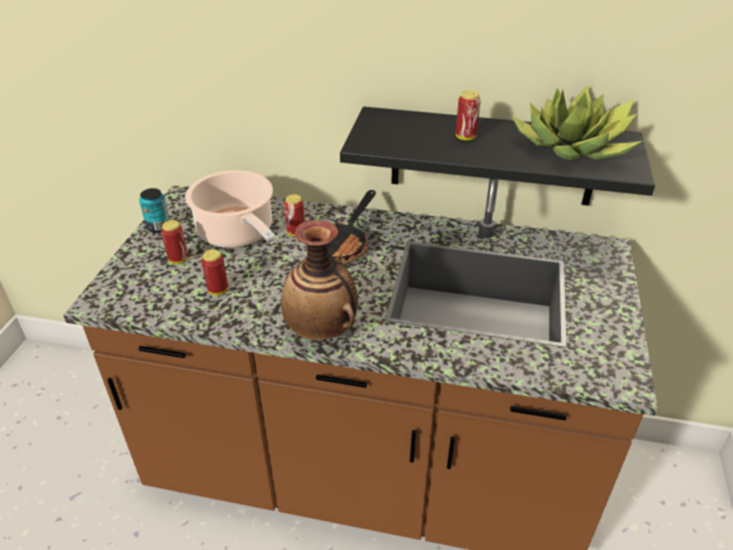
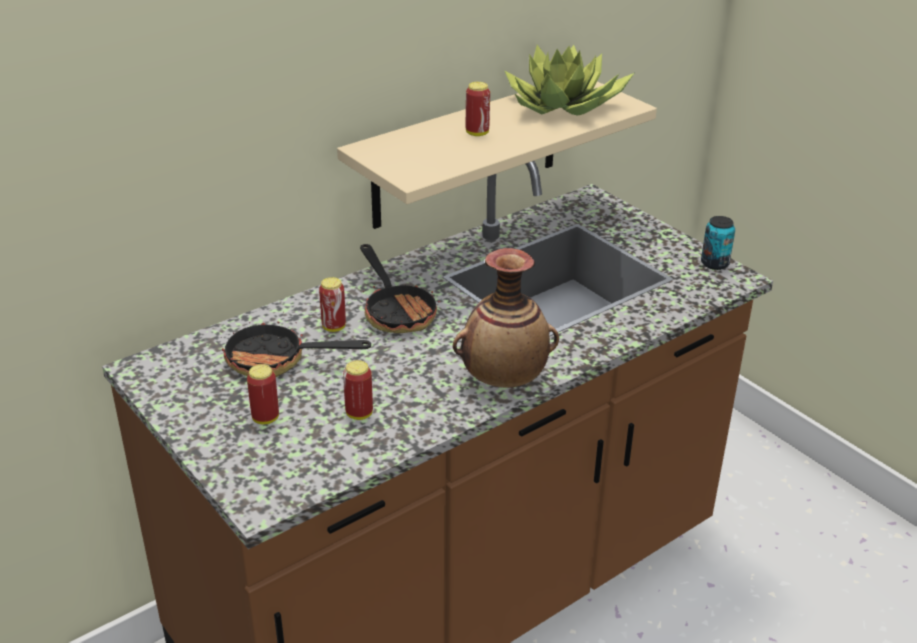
camera: 50 degrees left, 5 degrees down
can [139,188,170,233] -> can moved to [701,216,735,270]
cooking pot [185,170,276,248] -> frying pan [221,312,371,377]
black shelf [340,107,655,206] -> beige shelf [337,81,657,229]

